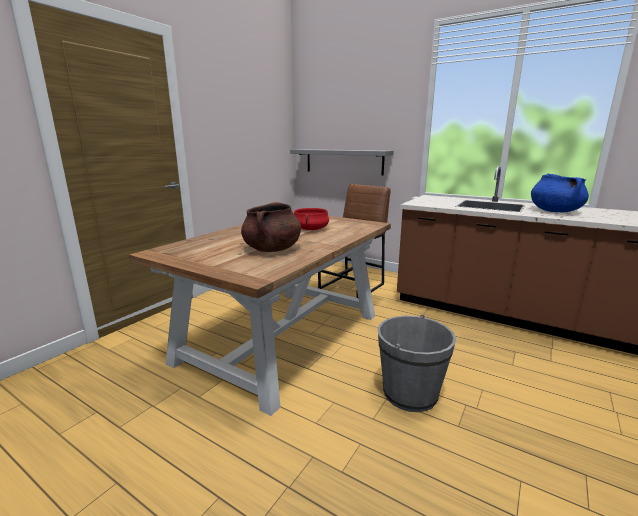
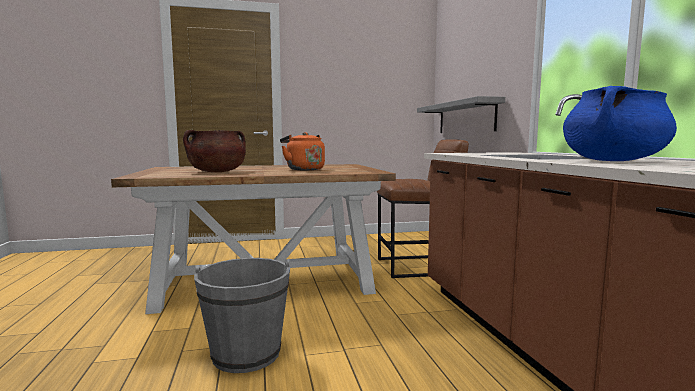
camera: 45 degrees right, 10 degrees down
red cooking pot [294,208,329,230] -> orange kettle [280,132,325,170]

